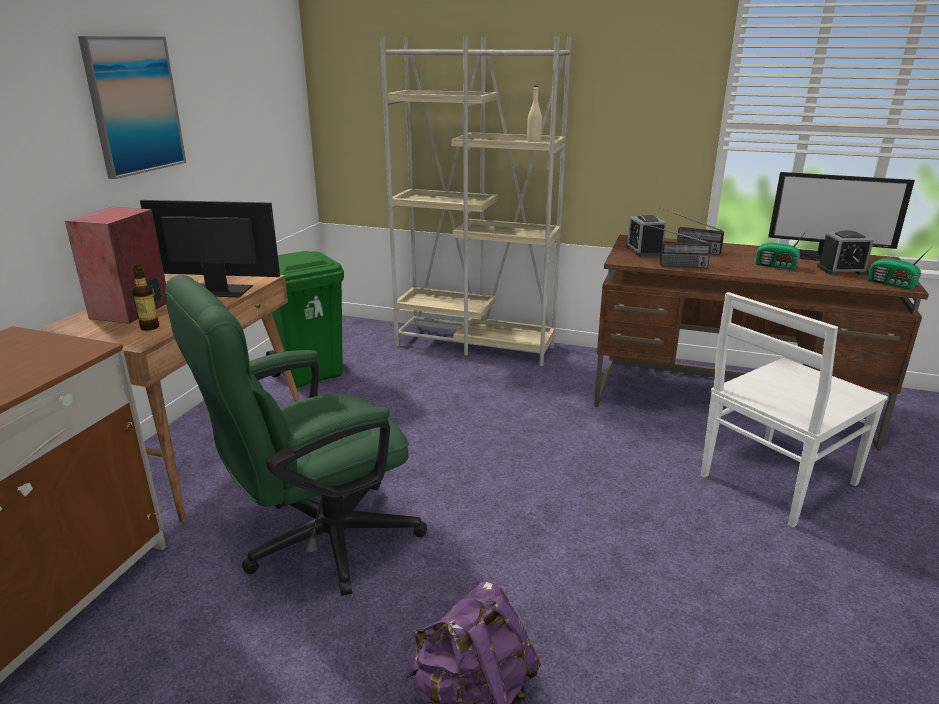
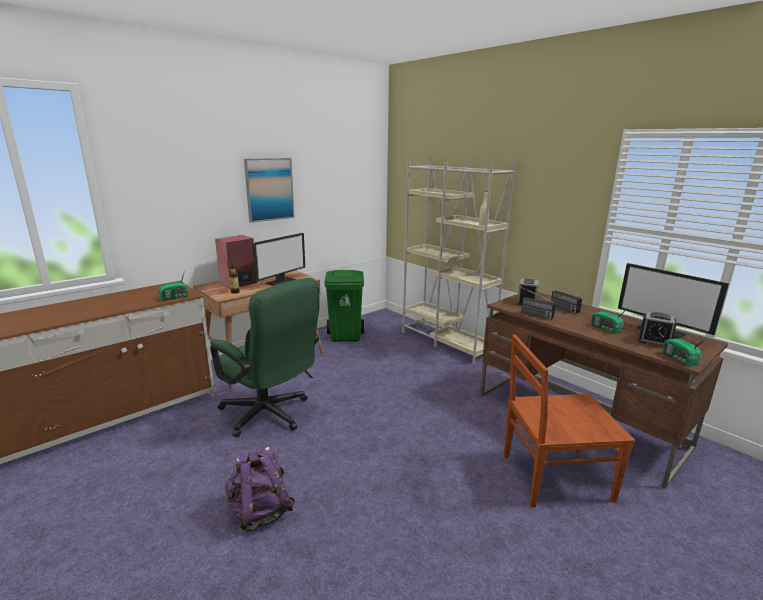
camera: 30 degrees right, 5 degrees down
monitor [140,200,280,298] -> monitor turned 90 degrees clockwise [252,233,305,286]
green office chair [165,275,427,596] -> green office chair turned 135 degrees counterclockwise [210,278,319,437]
white chair [701,292,888,527] -> brown chair [504,334,635,508]
none -> radio [158,270,188,301]

